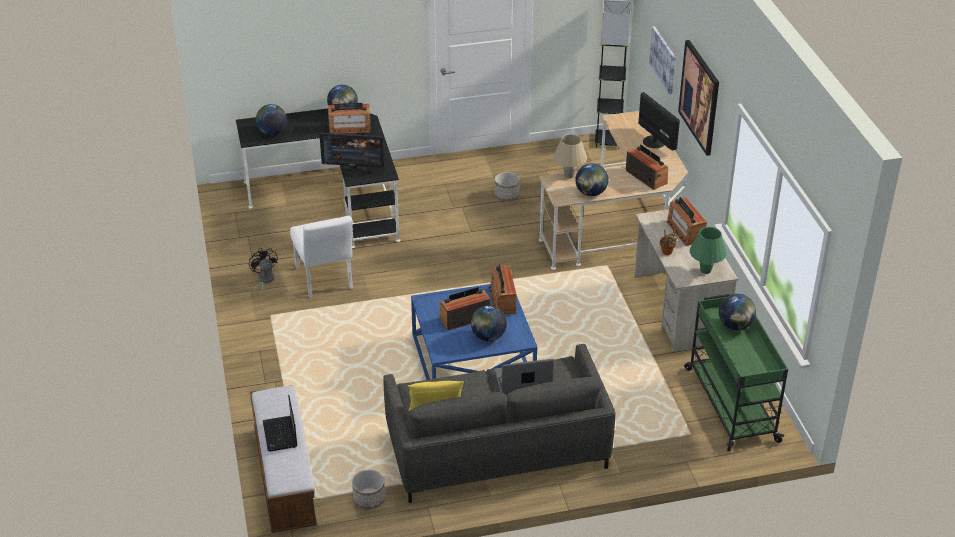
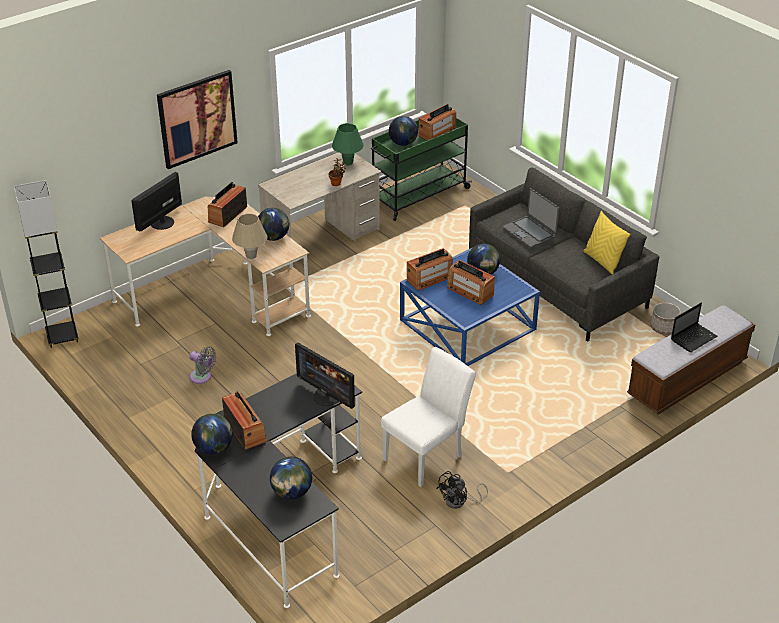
camera: 115 degrees left, 0 degrees up
monitor [319,133,384,176] -> monitor turned 150 degrees clockwise [295,343,355,409]
planter [495,172,520,201] -> grey fan [189,346,216,384]
picture [649,26,676,94] -> none
radio [666,197,707,246] -> radio moved to [419,104,456,141]

